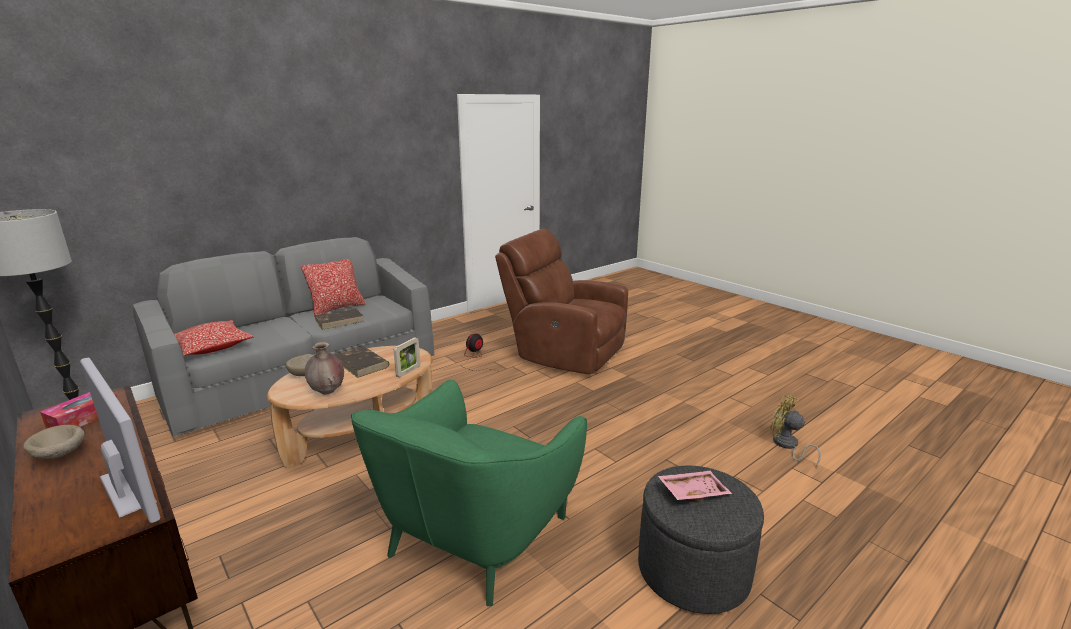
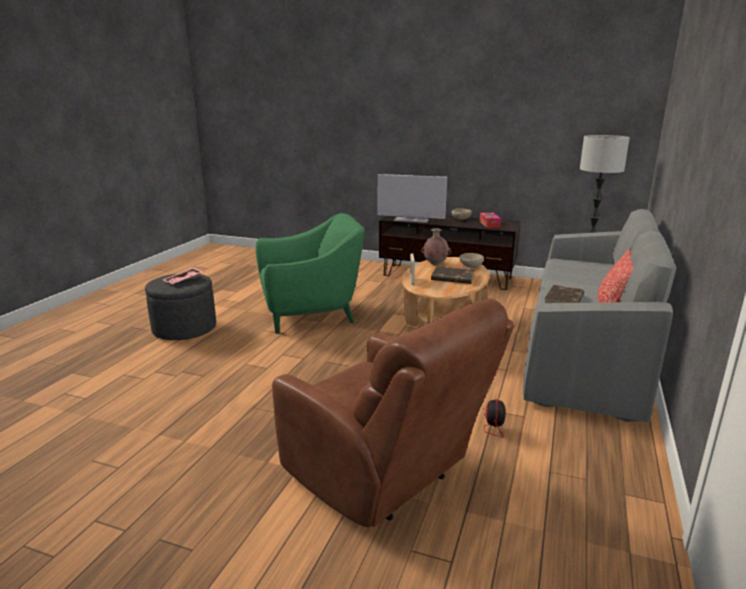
camera: 150 degrees right, 0 degrees up
pillow [174,320,253,356] -> none
green armchair [351,380,587,606] -> green armchair turned 75 degrees clockwise [256,213,364,334]
brown armchair [495,228,628,374] -> brown armchair turned 45 degrees clockwise [272,298,514,527]
yellow fan [770,395,821,468] -> none

